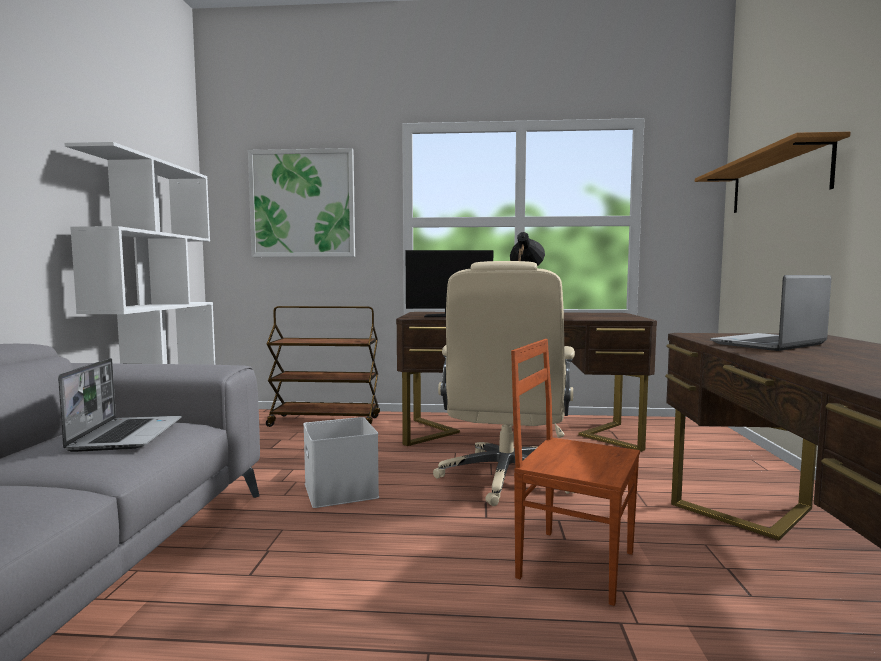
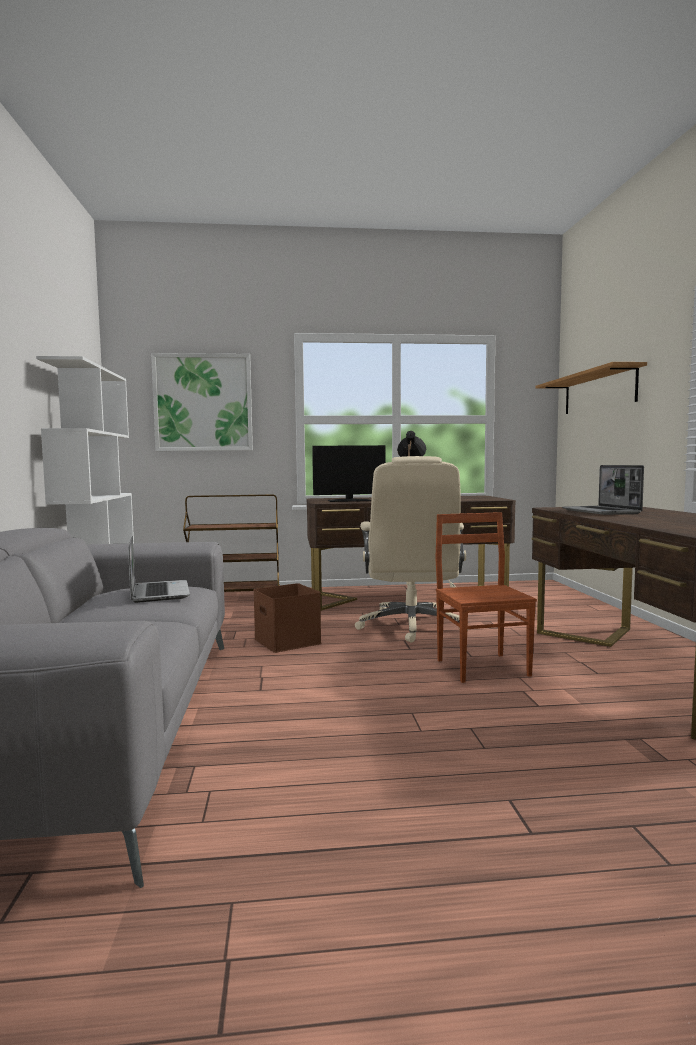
camera: 10 degrees left, 0 degrees up
white storage box [303,417,379,508] -> brown storage box [253,583,322,653]
brown chair [511,339,640,606] -> brown chair turned 60 degrees clockwise [435,512,537,683]
laptop [710,275,831,351] -> laptop turned 60 degrees counterclockwise [562,465,644,515]

